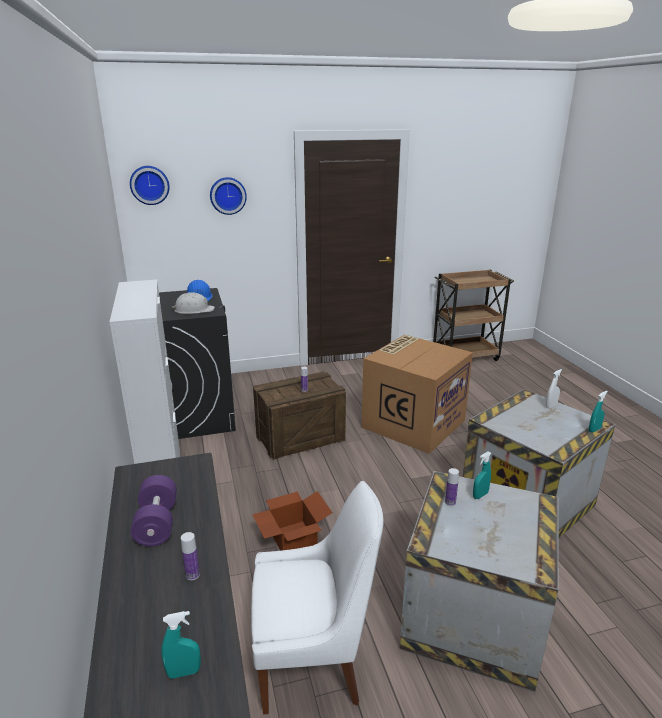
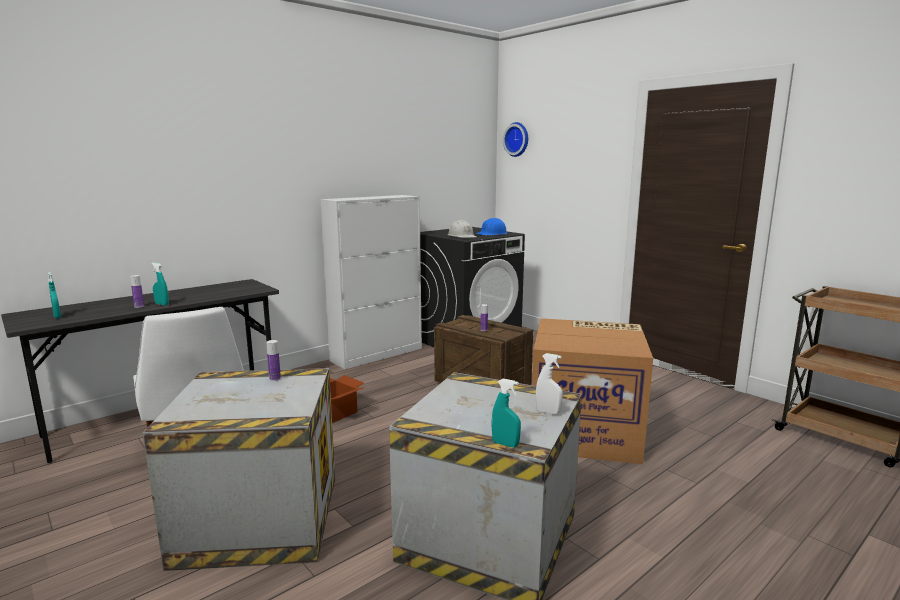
camera: 65 degrees right, 10 degrees down
purple dumbbell [130,475,177,546] -> none
wall clock [210,177,247,215] -> none
turquoise spray bottle [473,451,491,499] -> turquoise spray bottle moved to [151,263,169,305]

